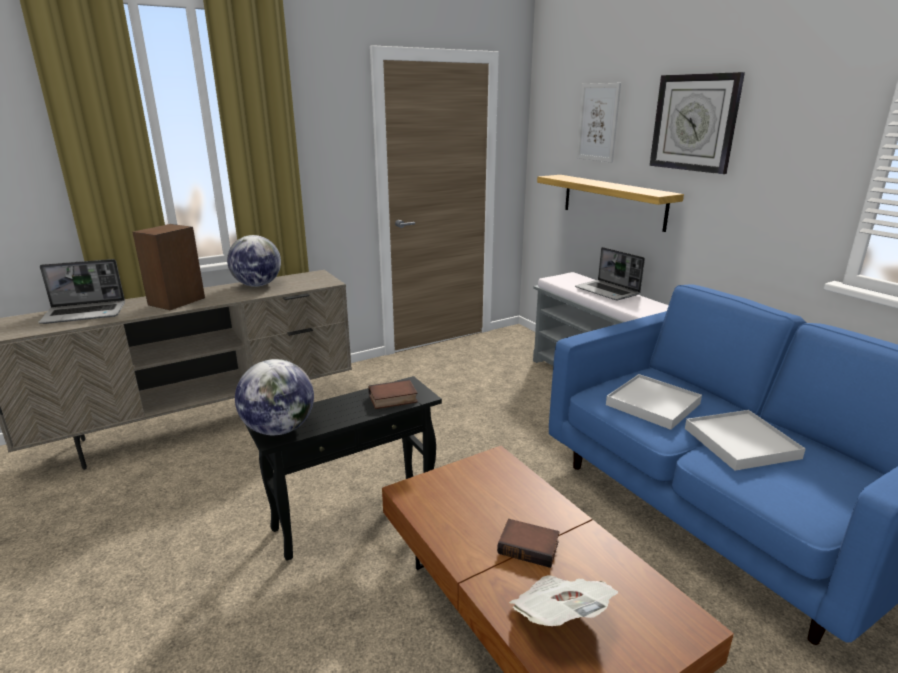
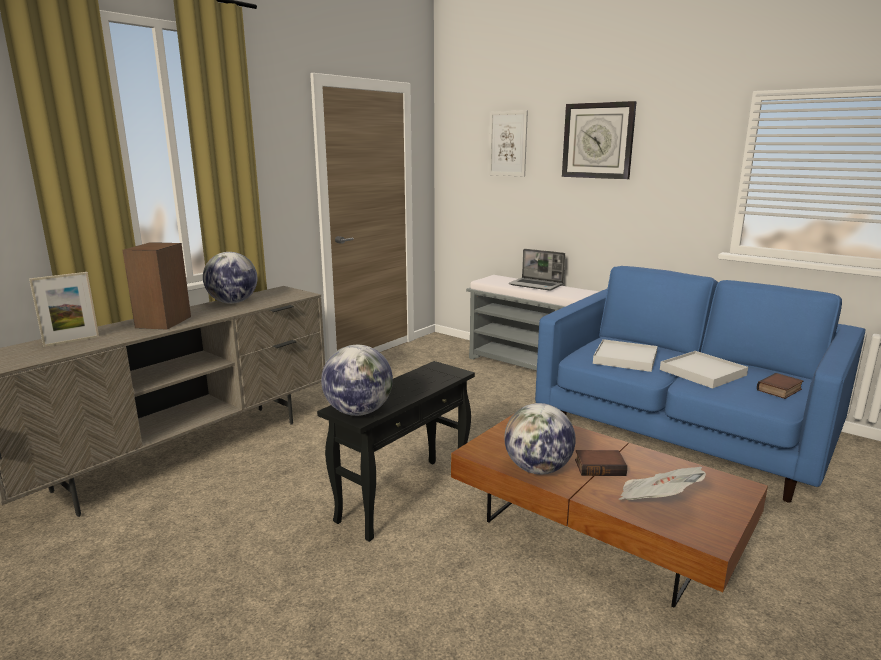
camera: 20 degrees left, 5 degrees down
laptop [38,259,125,324] -> picture frame [29,272,99,347]
book [369,380,418,409] -> book moved to [757,373,803,399]
shelf [537,175,684,232] -> none
none -> globe [504,403,576,474]

